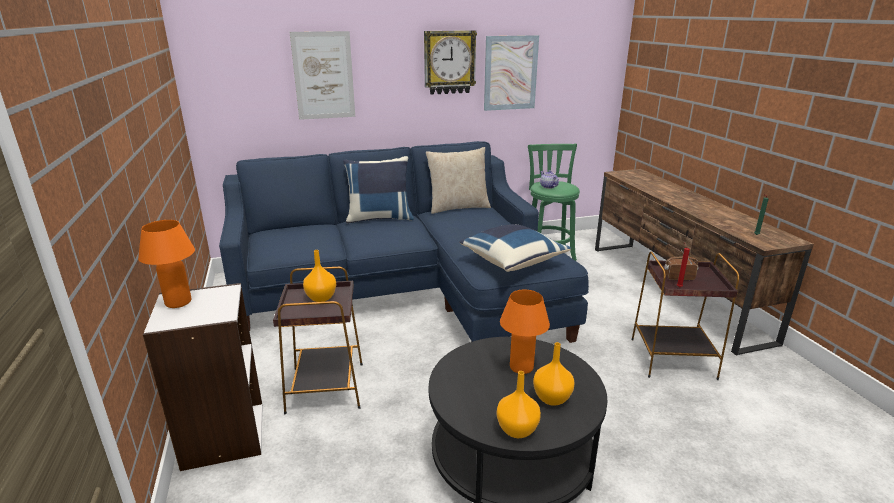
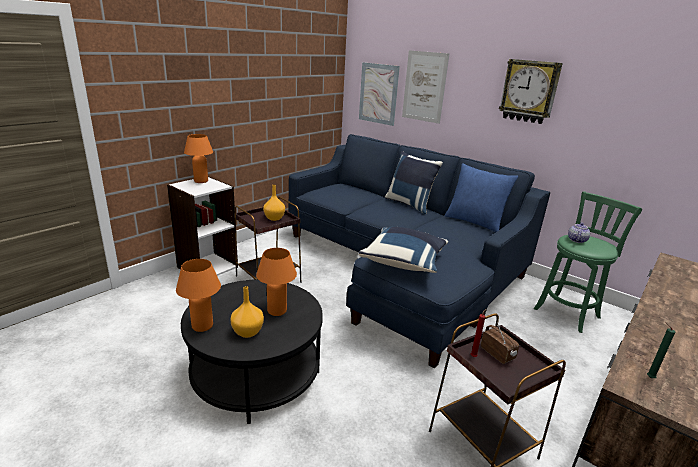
camera: 55 degrees right, 0 degrees up
beige pillow [426,147,491,214] -> blue pillow [444,163,518,232]
picture [484,35,539,111] -> picture moved to [359,62,400,126]
orange vase [497,371,541,438] -> orange table lamp [176,259,221,332]

